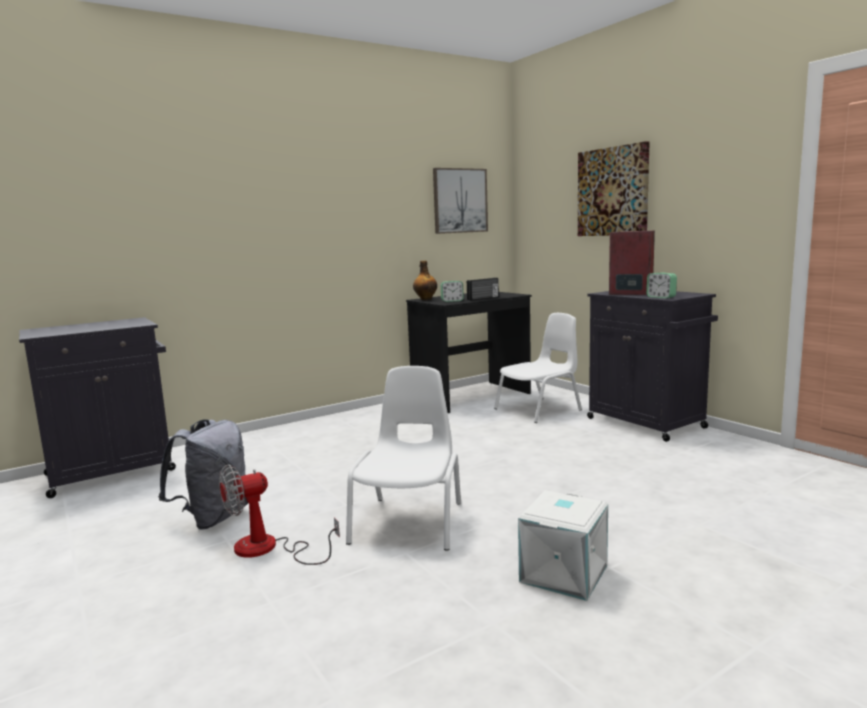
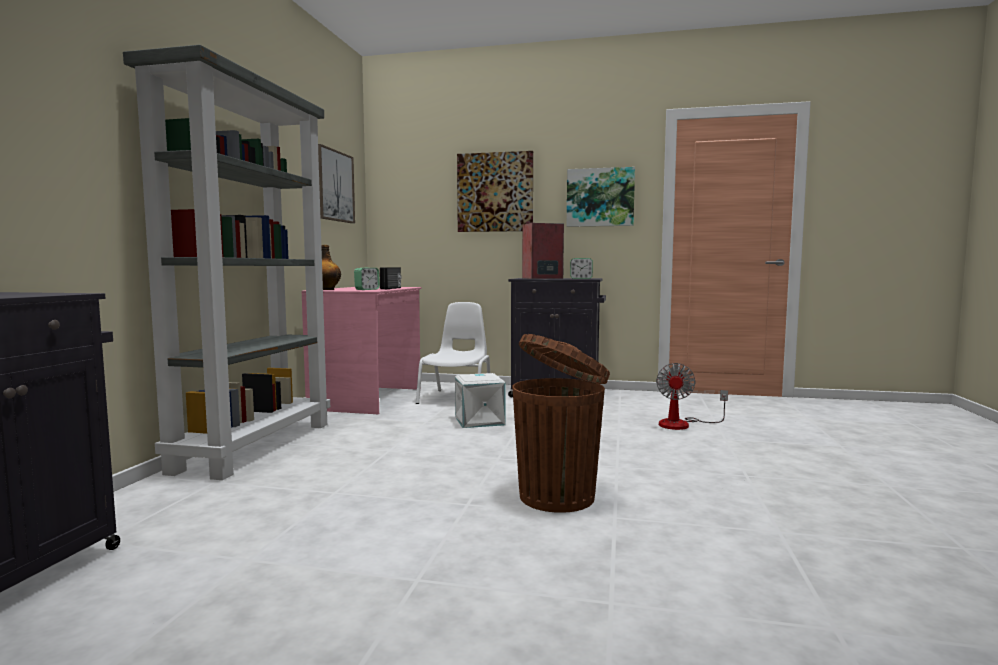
camera: 45 degrees left, 5 degrees down
grey backpack [158,420,248,530] -> none
fan [219,464,340,565] -> fan moved to [656,363,728,430]
white chair [346,366,461,551] -> brown trash can [512,334,610,513]
black desk [406,292,532,413] -> pink desk [302,287,422,414]
white storage box [518,490,608,601] -> white storage box moved to [455,373,506,428]
none -> grey bookcase [123,45,330,480]
none -> picture [567,167,635,227]

